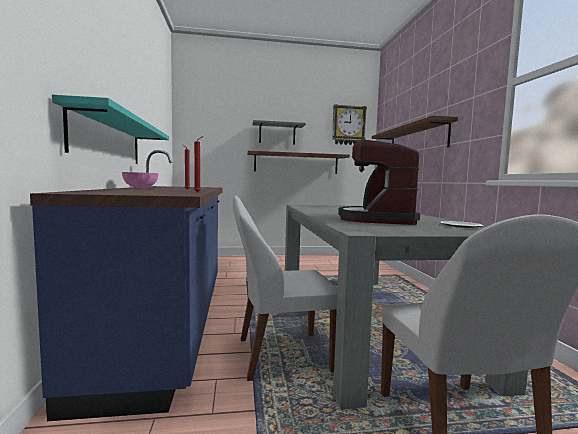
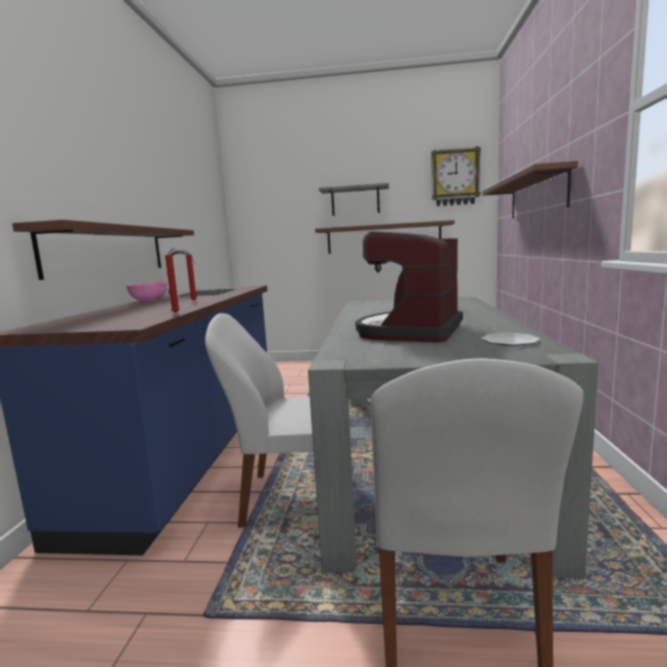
camera: 15 degrees right, 5 degrees up
turquoise shelf [52,94,169,164] -> brown shelf [12,220,194,280]

